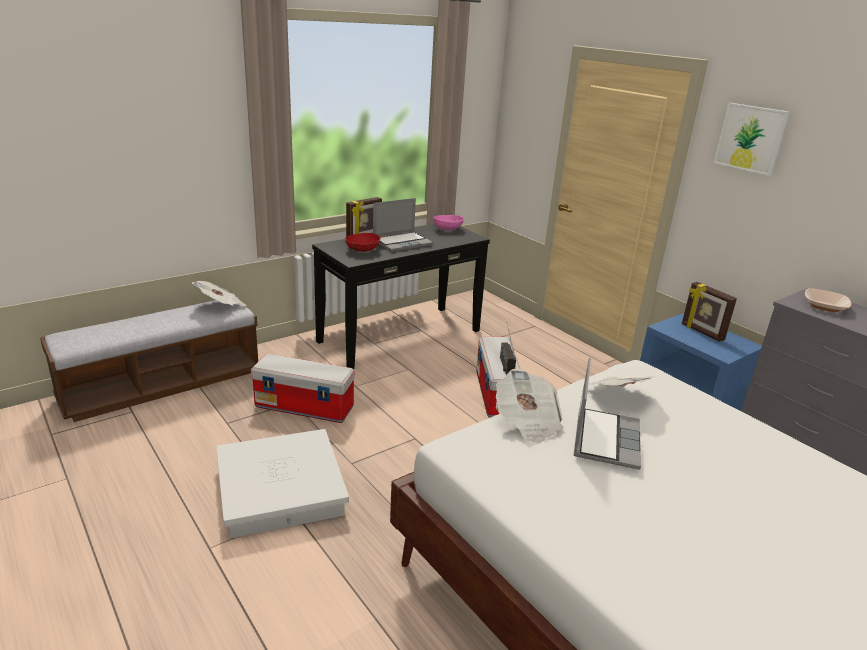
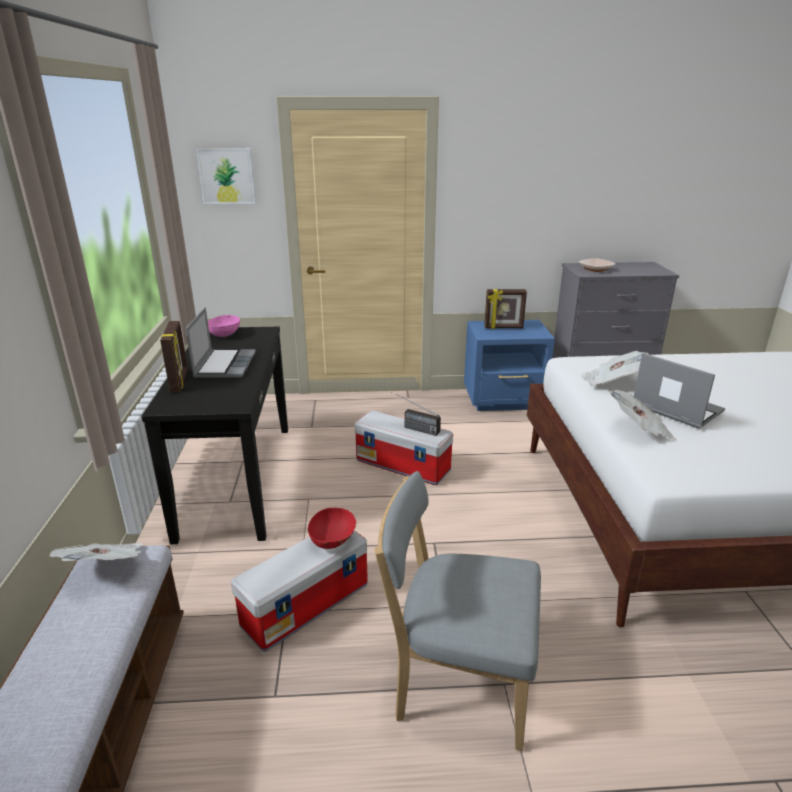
camera: 55 degrees left, 0 degrees up
white storage box [216,429,349,538] -> grey chair [375,471,541,751]
red bowl [345,233,381,252] -> red bowl moved to [308,507,356,549]
picture [714,103,789,176] -> picture moved to [196,149,256,204]

